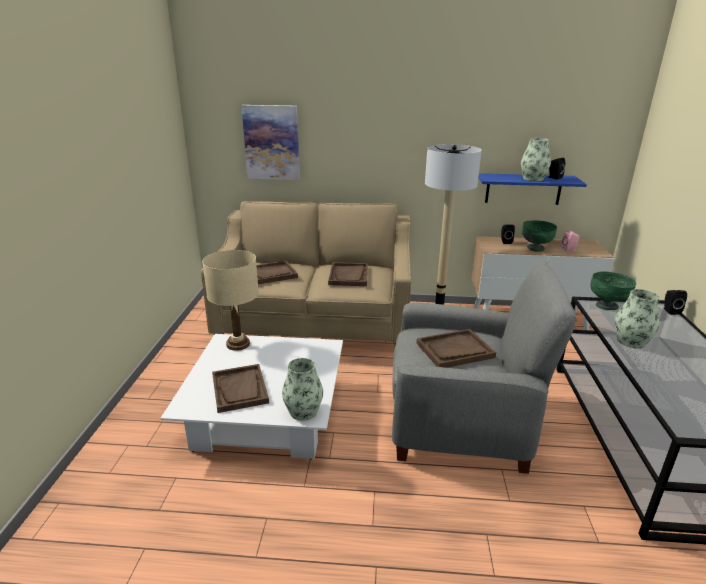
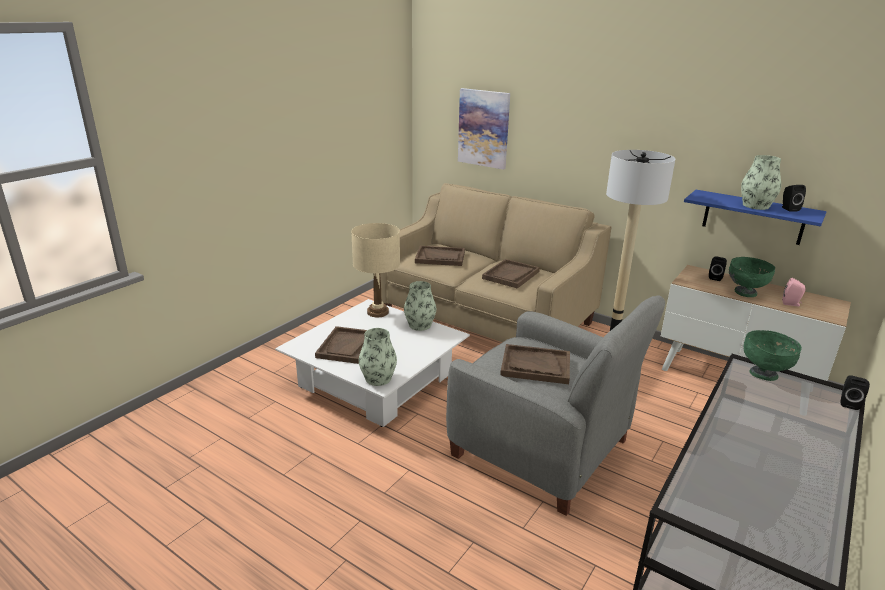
camera: 30 degrees right, 0 degrees up
vase [615,289,659,349] -> vase moved to [404,281,436,331]

